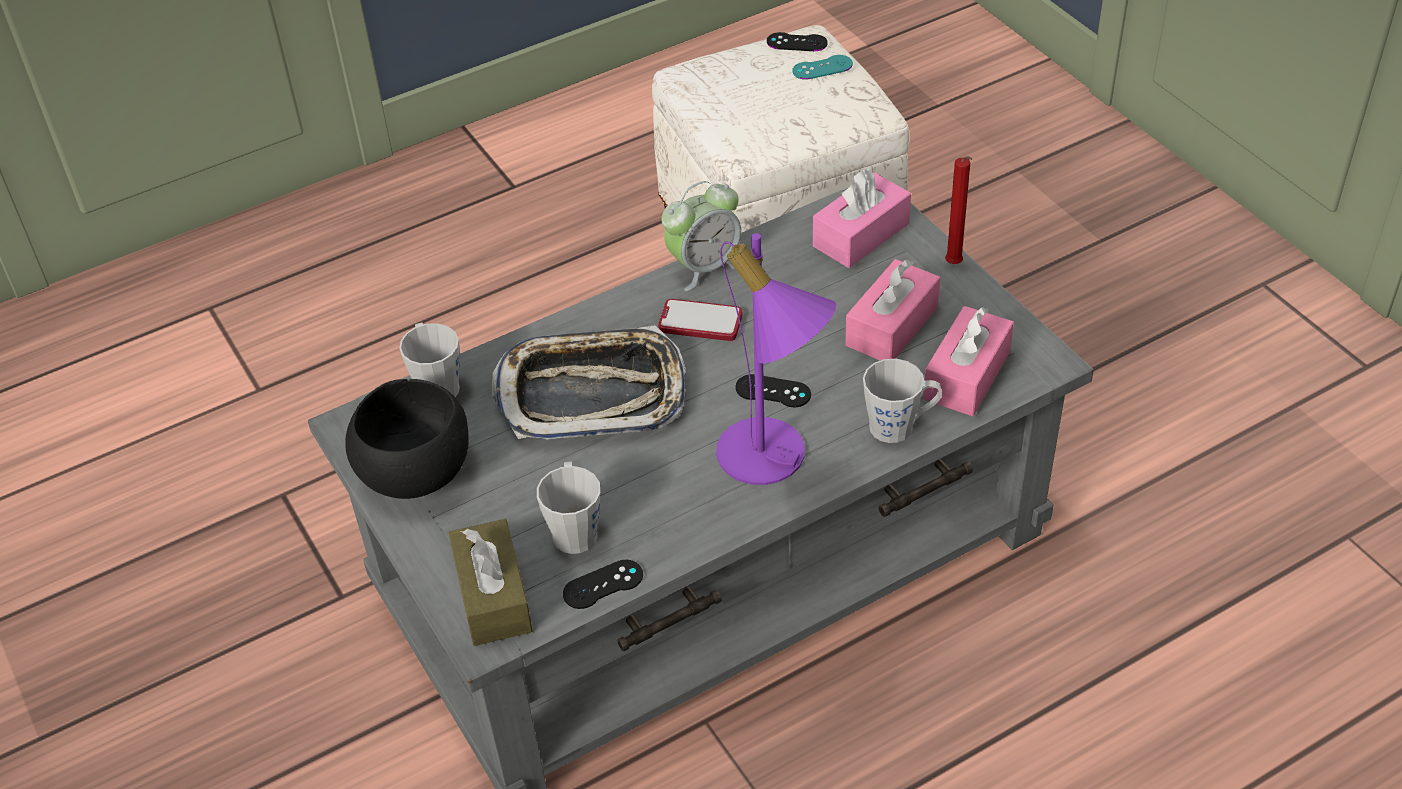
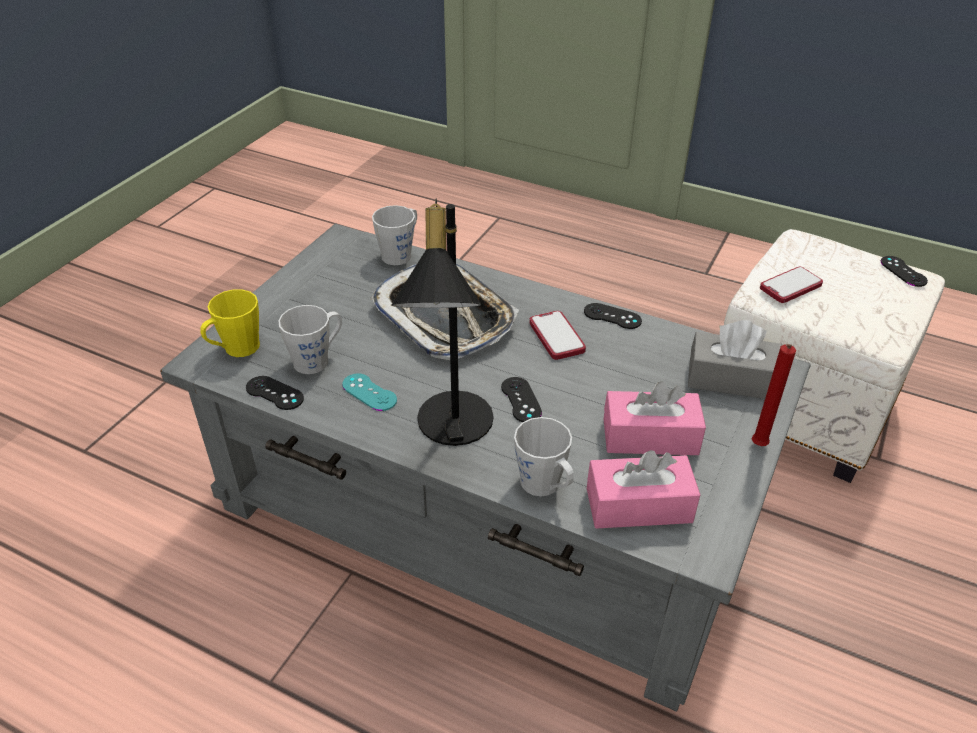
camera: 55 degrees right, 5 degrees down
black bowl [345,379,469,499] -> none
brown tissue box [449,519,533,646] -> yellow mug [200,289,260,357]
alarm clock [661,181,741,291] -> black game controller [584,303,642,329]
purple table lamp [716,233,837,485] -> black table lamp [391,199,494,446]
turquoise game controller [792,55,853,80] -> turquoise game controller moved to [342,373,397,411]
pink tissue box [813,169,911,268] -> grey tissue box [688,320,782,399]
none -> phone [760,267,823,303]

